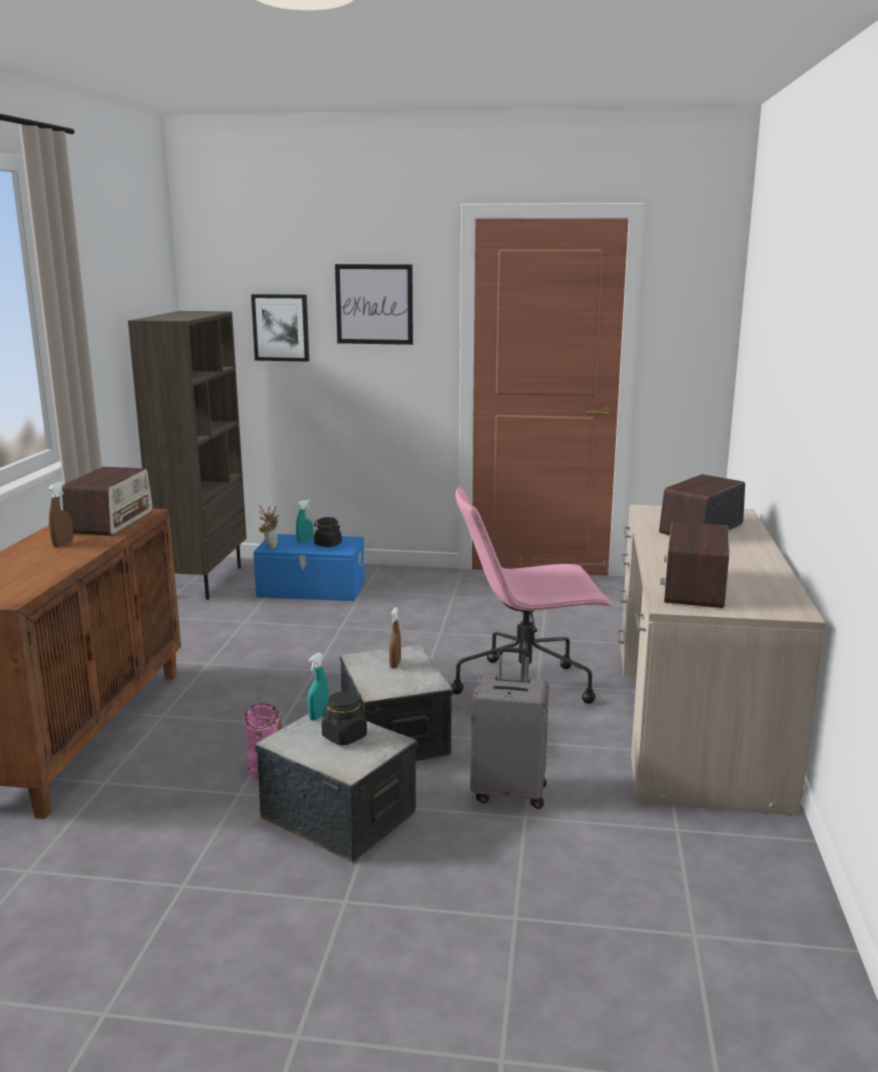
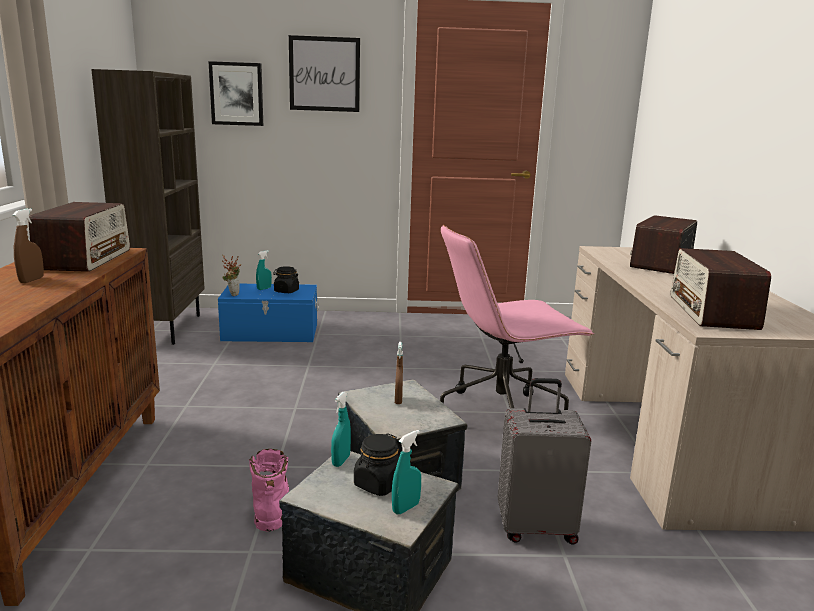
camera: 10 degrees left, 0 degrees up
none -> turquoise spray bottle [392,430,421,514]

